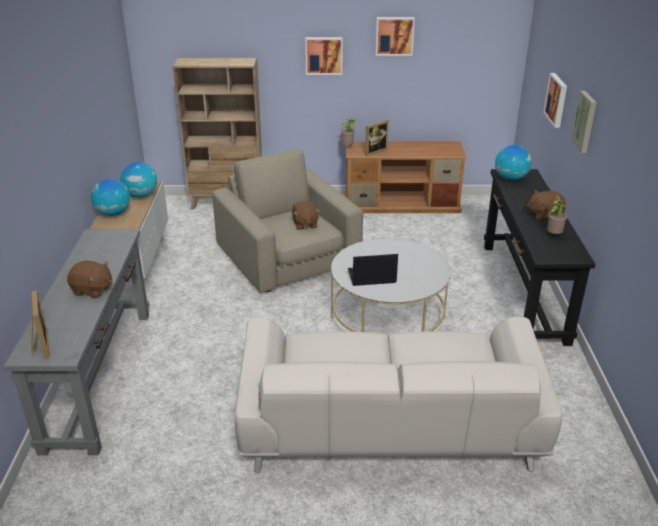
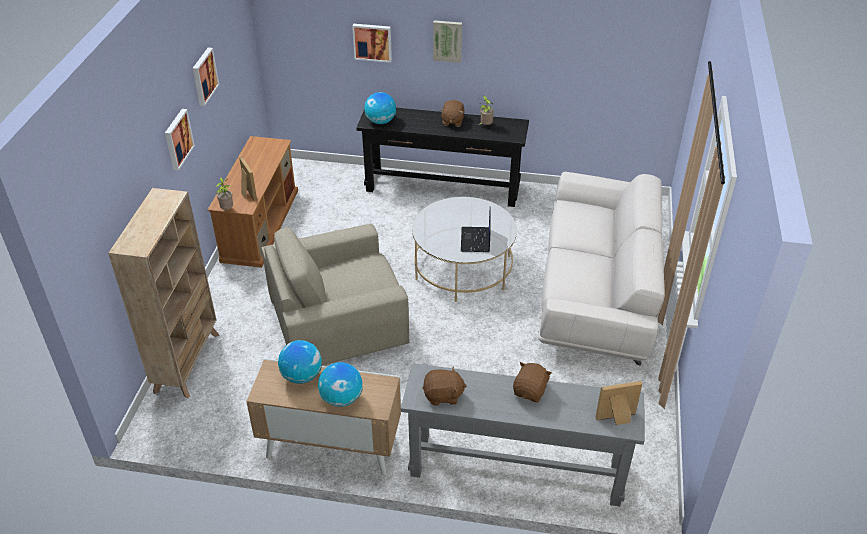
camera: 80 degrees left, 10 degrees up
brown plush toy [292,201,320,230] -> brown plush toy moved to [422,366,467,406]

